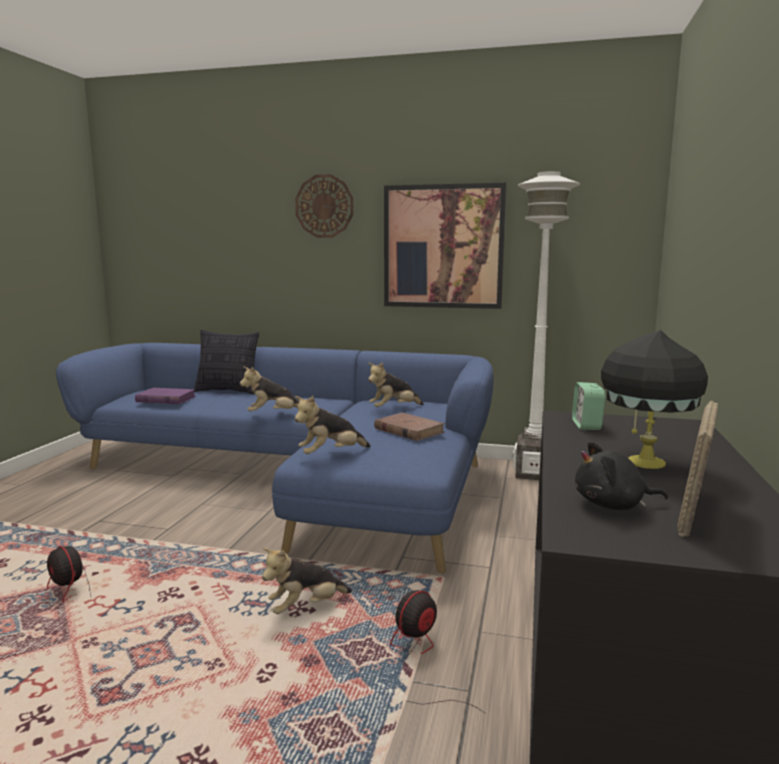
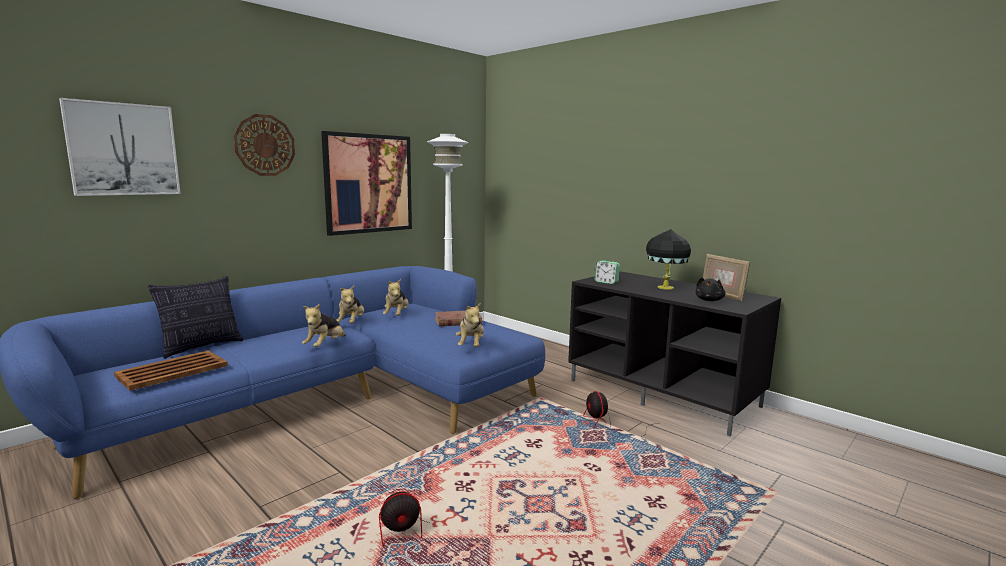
camera: 60 degrees left, 0 degrees up
purple book [135,388,196,404] -> brown tray [114,350,228,391]
plush toy [262,548,352,614] -> plush toy moved to [337,286,364,323]
none -> picture [59,98,181,196]

